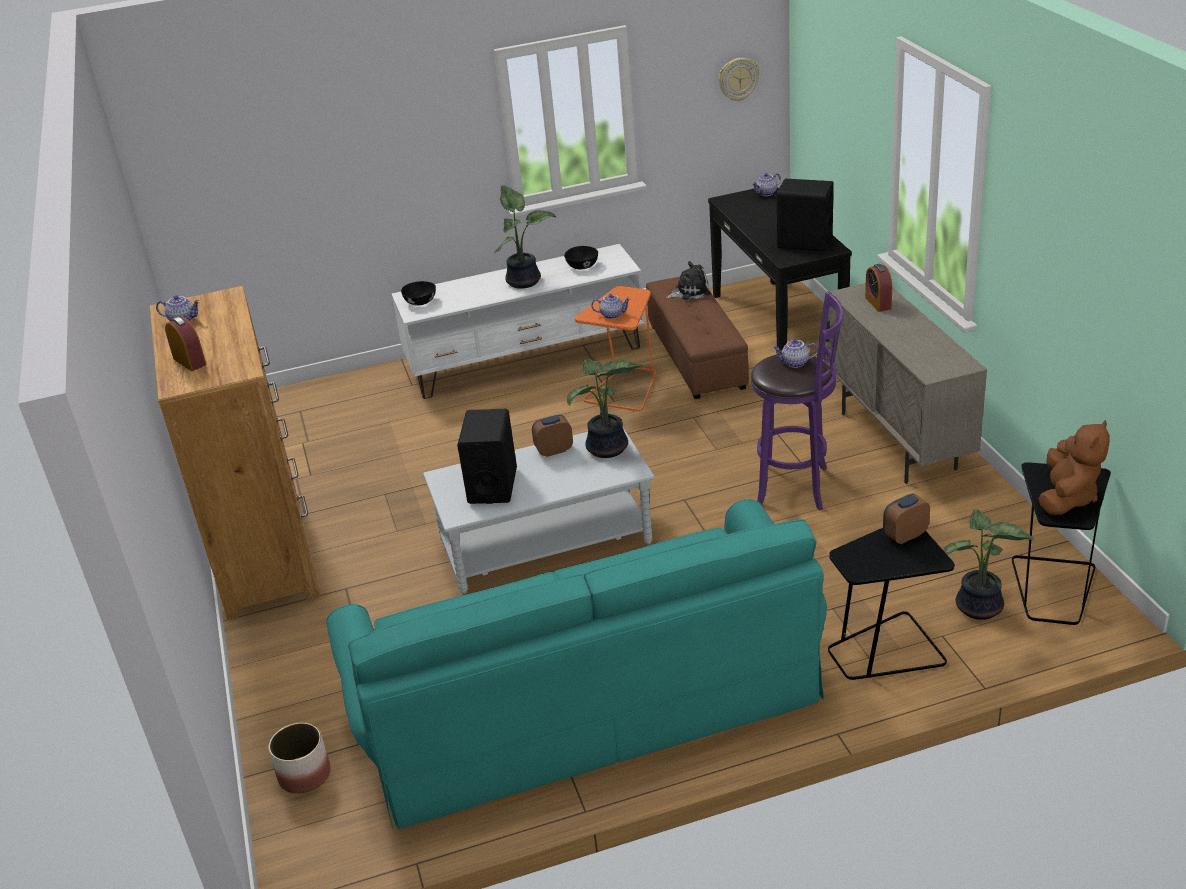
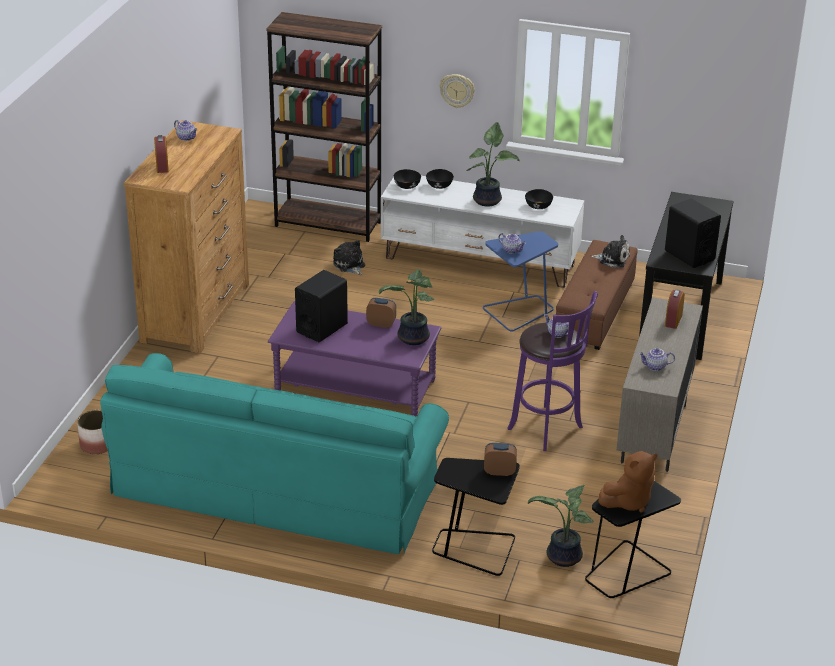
camera: 30 degrees right, 0 degrees up
grey coffee table [423,428,655,594] -> purple coffee table [268,301,441,417]
orange side table [574,286,656,411] -> blue side table [483,231,558,332]
wall clock [719,58,760,101] -> wall clock moved to [440,74,475,108]
teapot [752,173,781,196] -> teapot moved to [639,348,675,371]
none -> brown bookcase [266,12,382,242]
none -> plush toy [333,240,365,275]
none -> black bowl [426,169,454,189]

